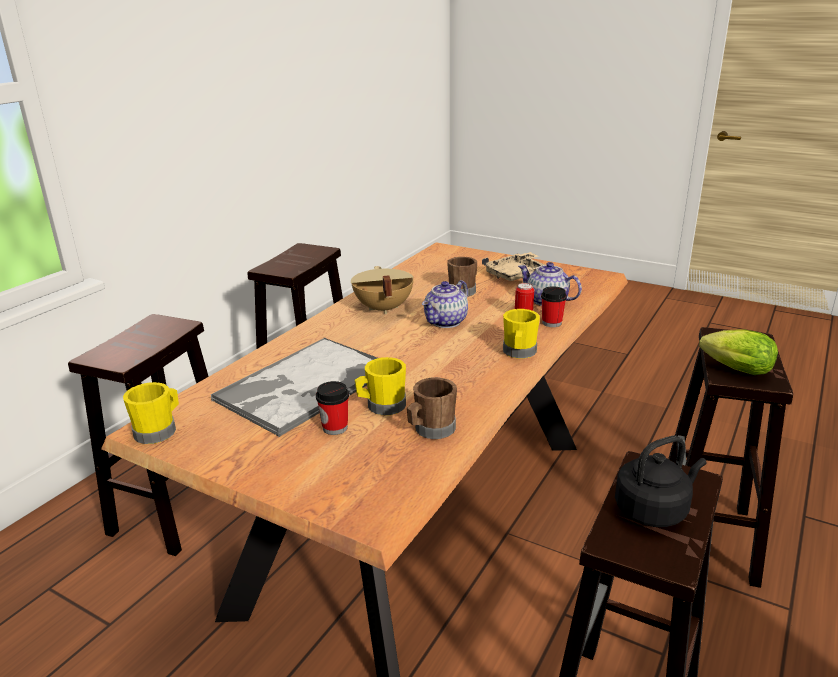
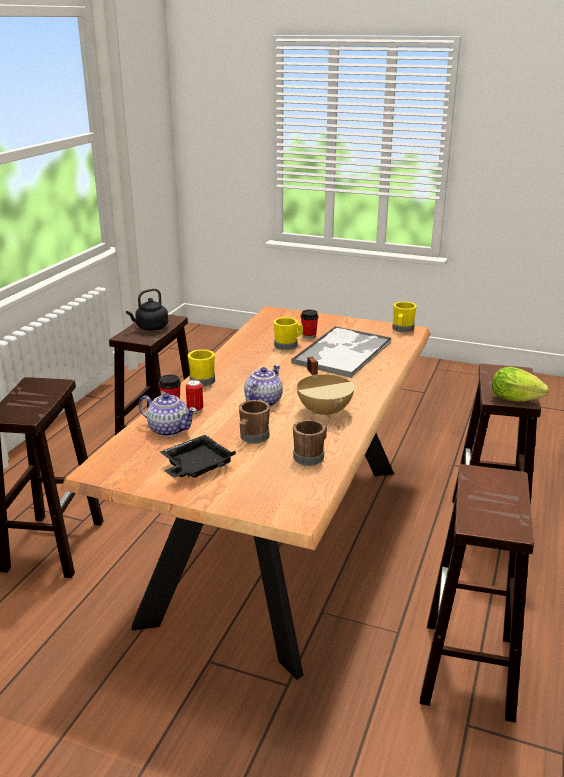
camera: 170 degrees right, 0 degrees up
brown mug [407,377,457,439] -> brown mug moved to [293,419,327,466]
beige tray [482,252,546,281] -> black tray [160,435,236,478]
lettuce [699,329,778,375] -> lettuce moved to [492,367,549,402]

